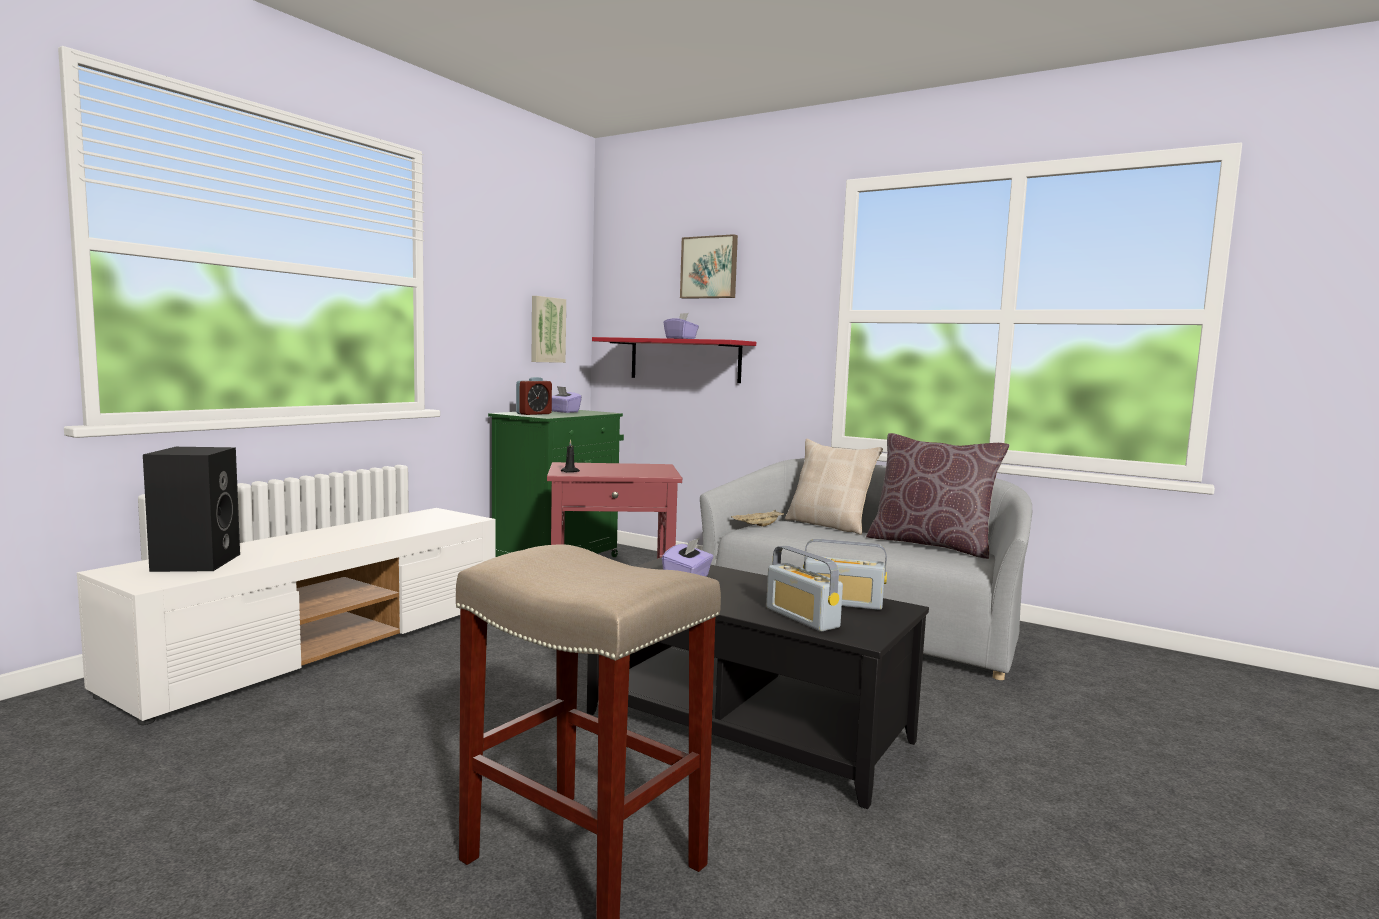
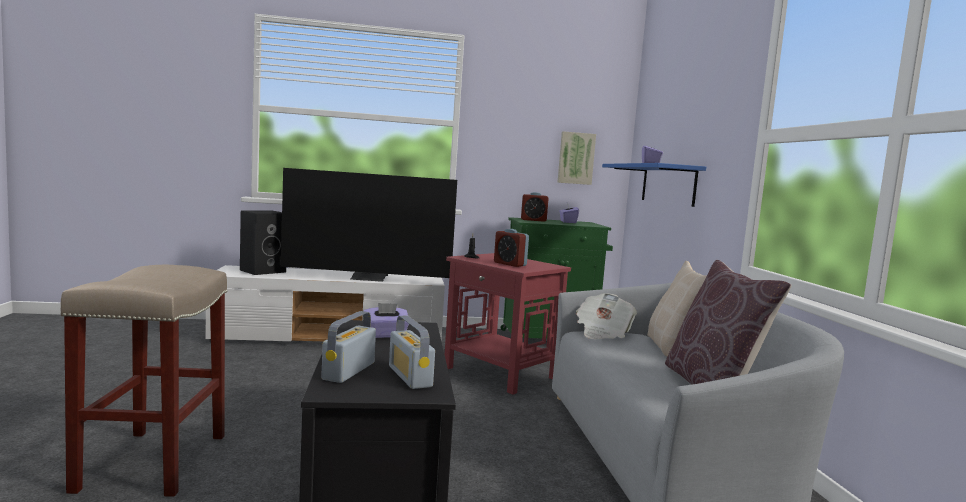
camera: 50 degrees right, 0 degrees up
red shelf [592,337,756,383] -> blue shelf [602,163,706,207]
picture [680,234,738,299] -> none
beige tray [731,510,784,527] -> newspaper [576,294,637,339]
none -> television [281,168,457,282]
none -> alarm clock [494,229,529,267]

